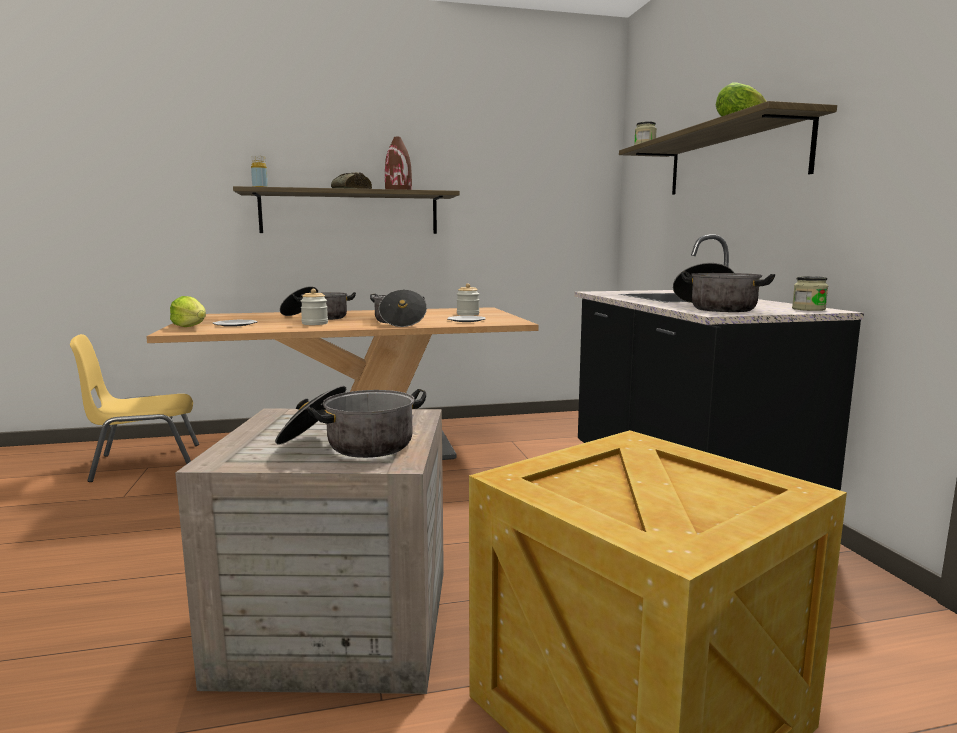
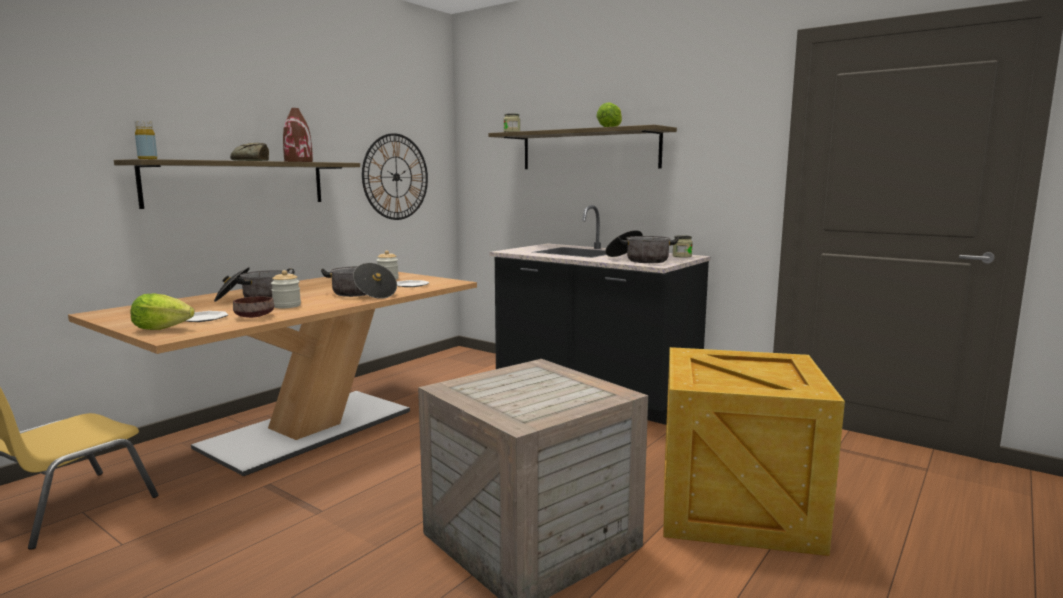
camera: 40 degrees left, 0 degrees up
cooking pot [275,385,426,458] -> none
none -> brown bowl [233,297,274,318]
none -> wall clock [362,133,428,220]

